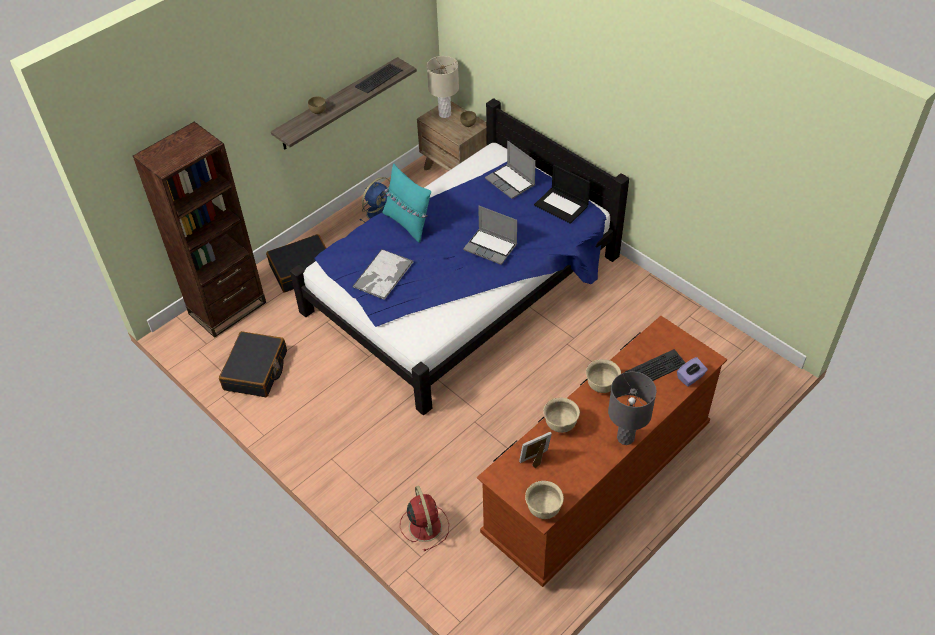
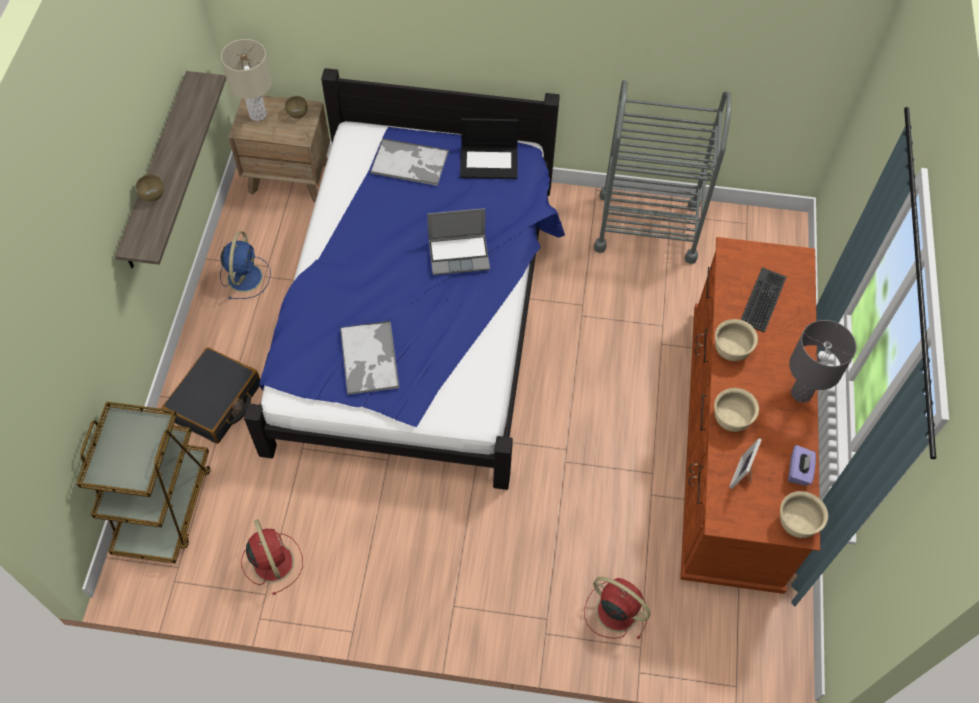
camera: 40 degrees left, 10 degrees up
brown bookcase [133,122,266,338] -> brown cart [77,402,211,563]
black suitcase [219,331,287,397] -> red fan [241,519,303,595]
keyboard [355,64,403,94] -> none
turquoise pillow [382,164,431,243] -> none
laptop [485,141,536,199] -> tray [370,138,449,186]
purple tissue box [677,357,708,387] -> purple tissue box moved to [788,445,816,486]
none -> grey cart [594,80,732,264]

